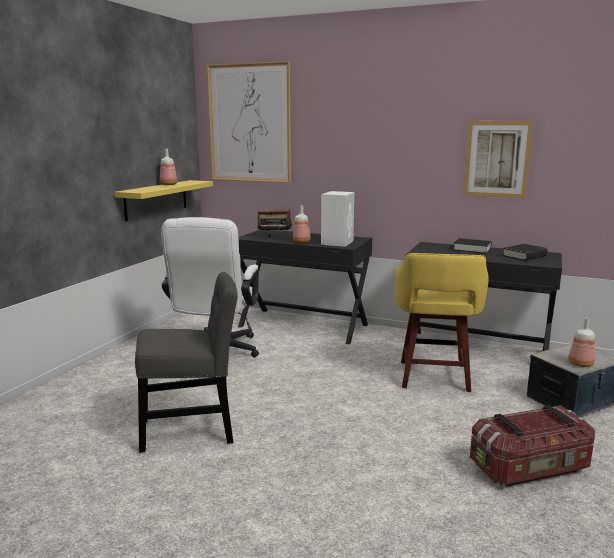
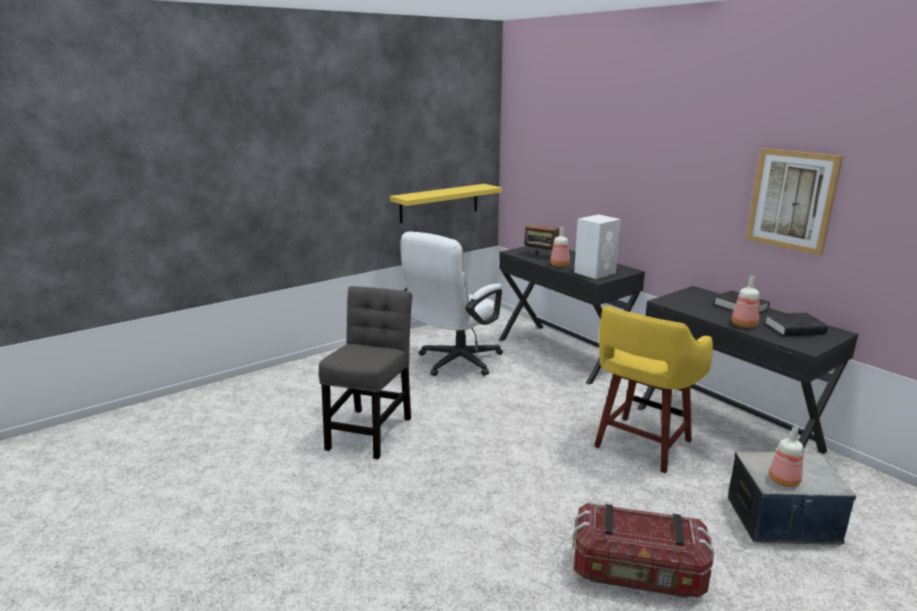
camera: 30 degrees right, 5 degrees up
grey chair [135,272,238,453] -> grey chair turned 90 degrees counterclockwise [319,286,412,459]
bottle [160,149,177,185] -> bottle moved to [732,276,759,328]
picture [207,61,291,183] -> none

